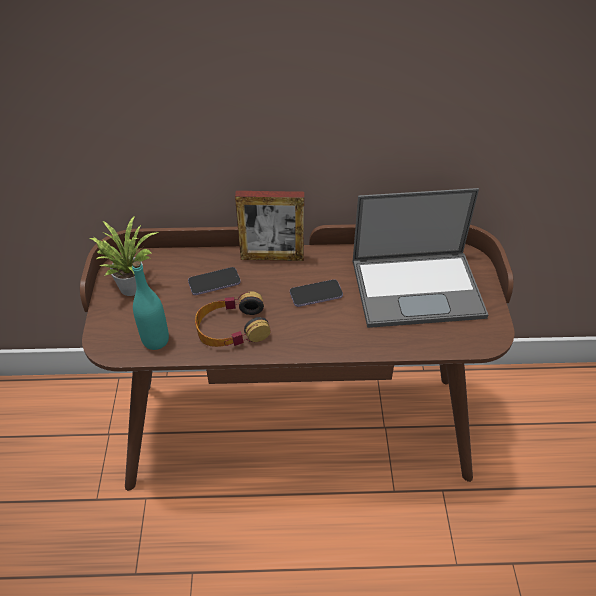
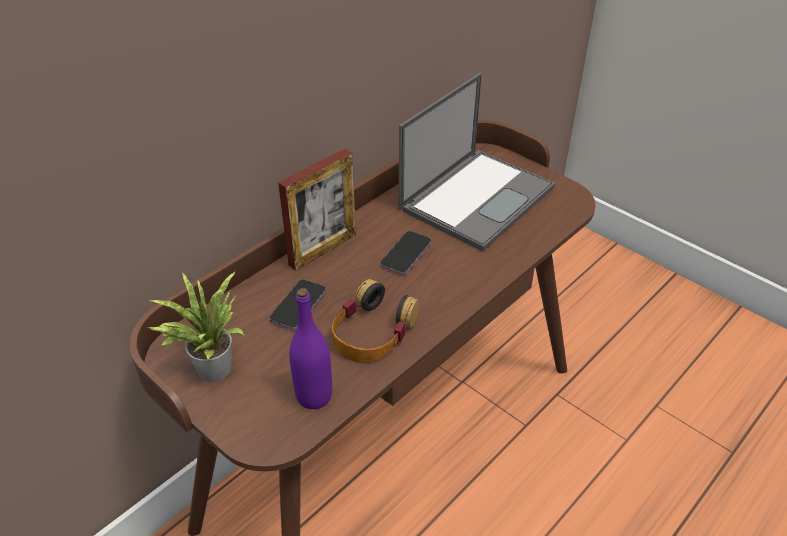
camera: 45 degrees left, 5 degrees down
turquoise bottle [132,261,169,350] -> purple bottle [289,288,332,409]

